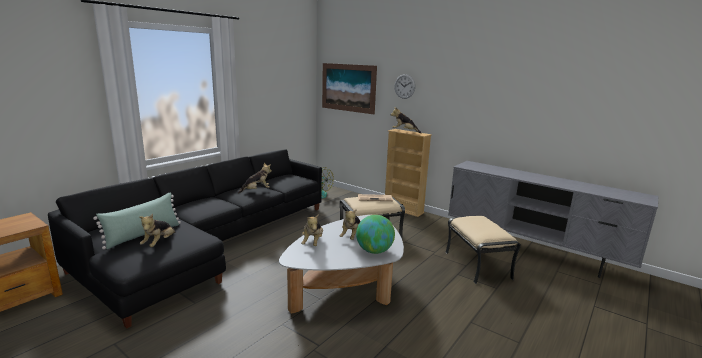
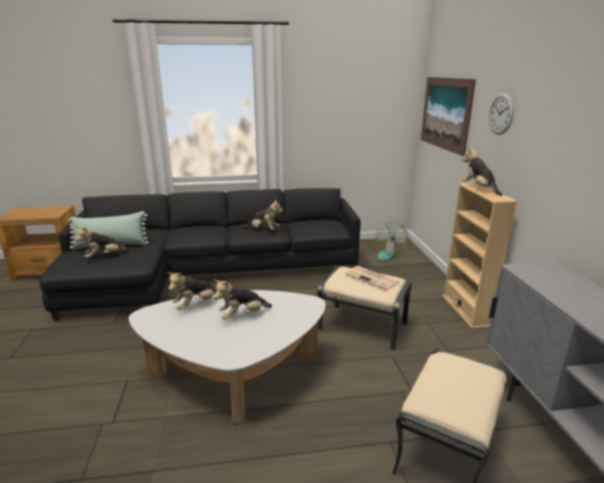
camera: 45 degrees right, 5 degrees up
globe [356,215,395,254] -> none

